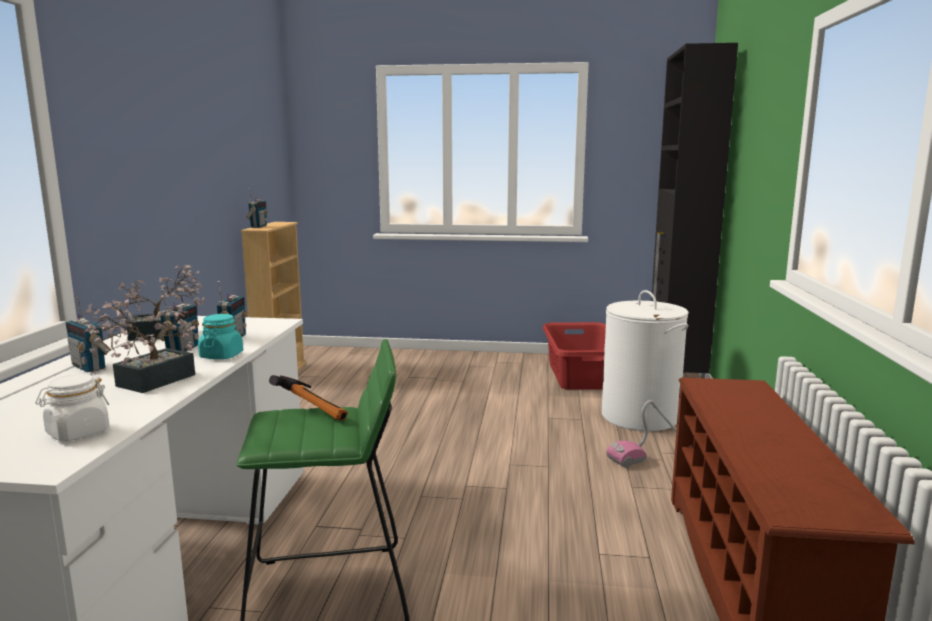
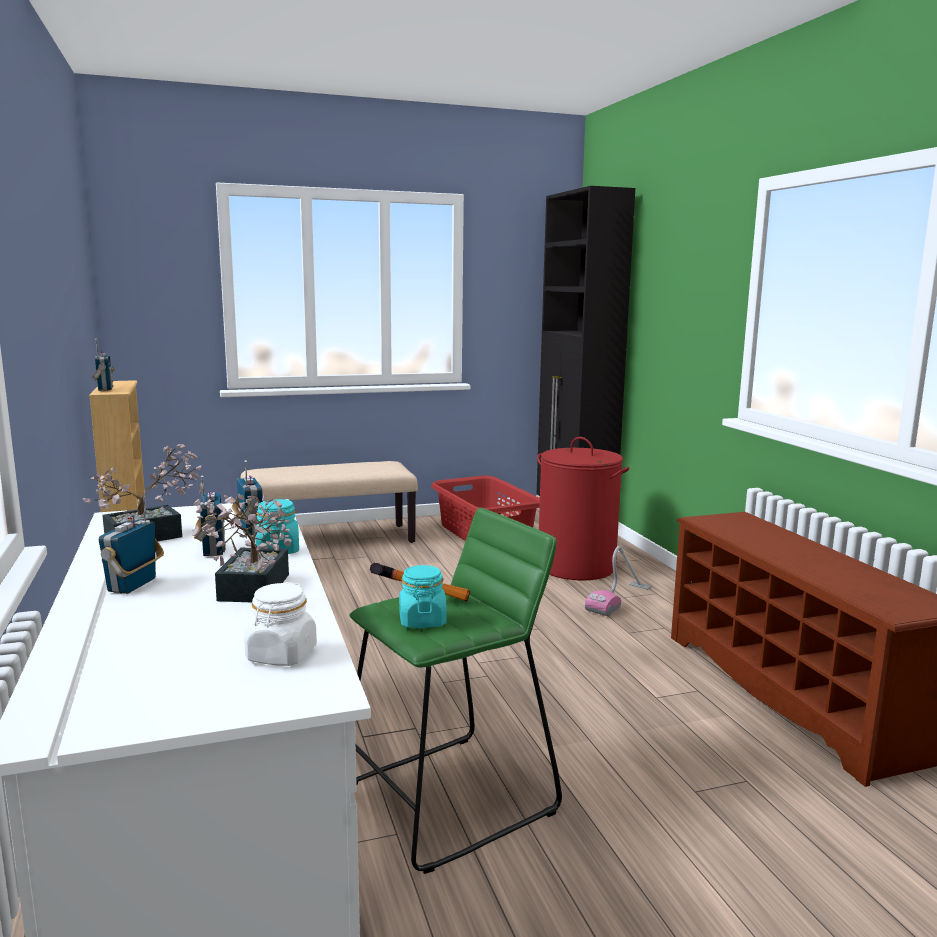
camera: 25 degrees left, 0 degrees up
radio [66,295,111,372] -> radio turned 90 degrees clockwise [99,491,164,594]
white laundry basket [602,290,689,431] -> red laundry basket [537,437,629,580]
none -> beige bench [241,461,418,543]
none -> turquoise jar [399,565,447,628]

